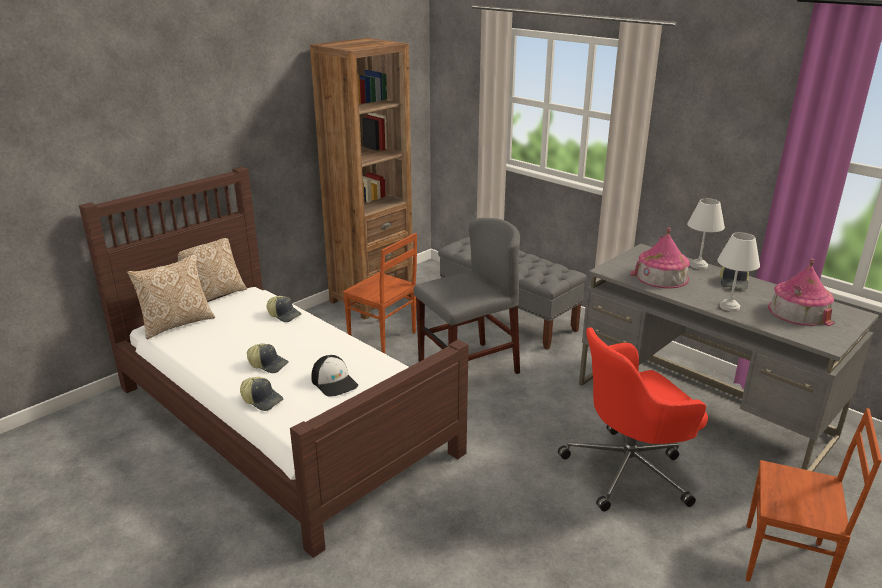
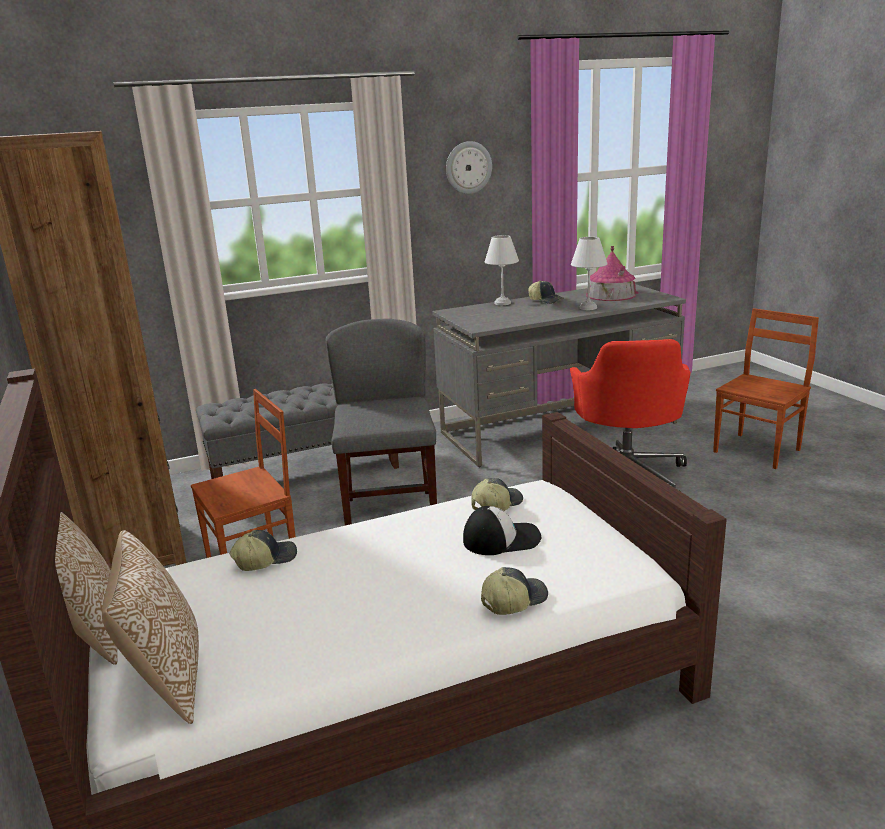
camera: 65 degrees left, 5 degrees down
cap [247,343,289,373] -> cap moved to [472,478,523,511]
toy house [630,228,690,288] -> none
none -> wall clock [446,141,492,194]

